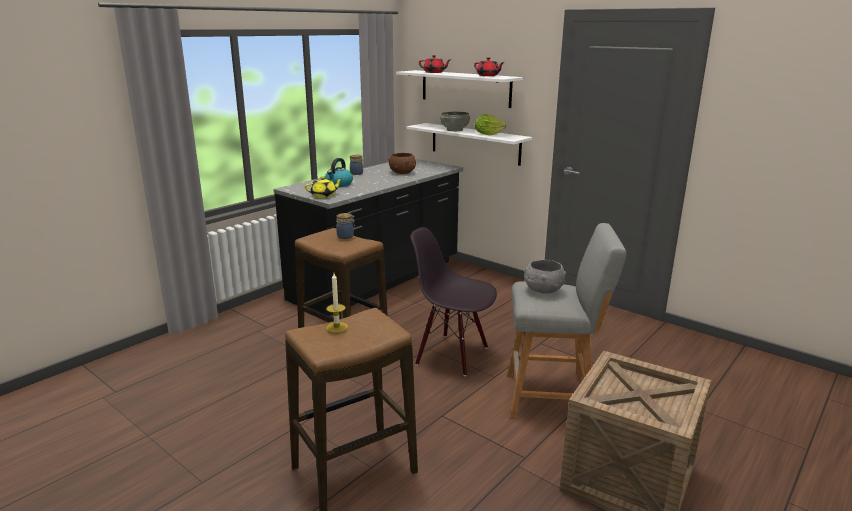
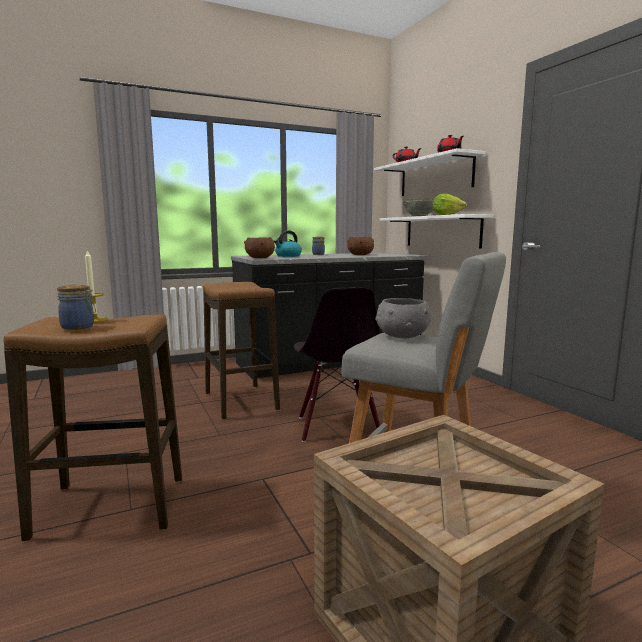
camera: 25 degrees right, 10 degrees down
yellow teapot [305,176,343,198] -> brown bowl [244,237,275,258]
jar [336,213,355,239] -> jar moved to [57,284,96,330]
black chair [410,227,497,376] -> black chair turned 150 degrees counterclockwise [294,287,380,442]

